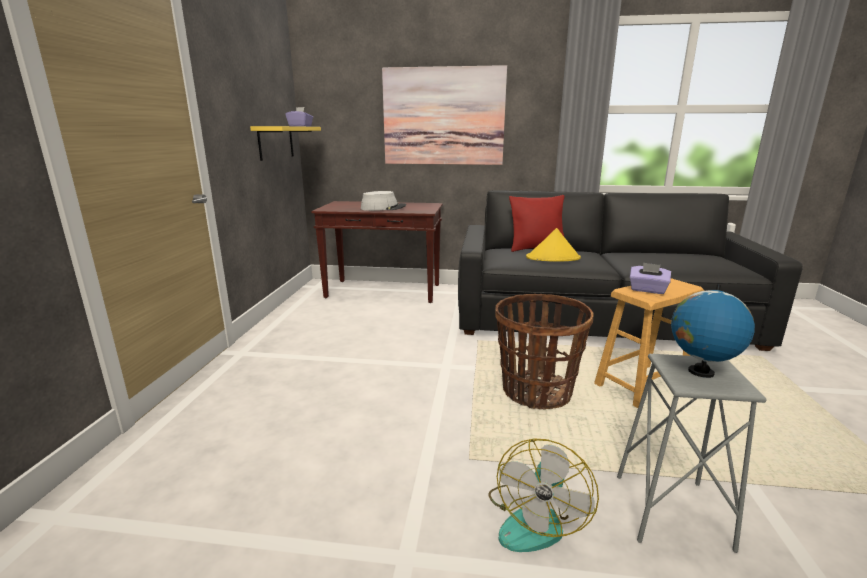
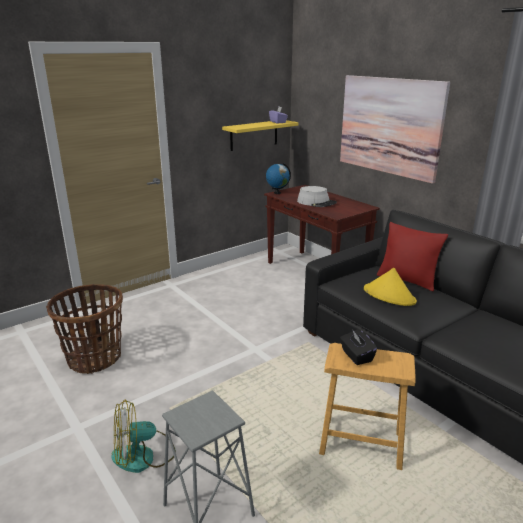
camera: 45 degrees right, 5 degrees up
basket [495,294,594,410] -> basket moved to [46,284,123,374]
purple tissue box [630,263,671,294] -> black tissue box [340,329,377,365]
globe [671,284,755,378] -> globe moved to [266,163,291,194]

